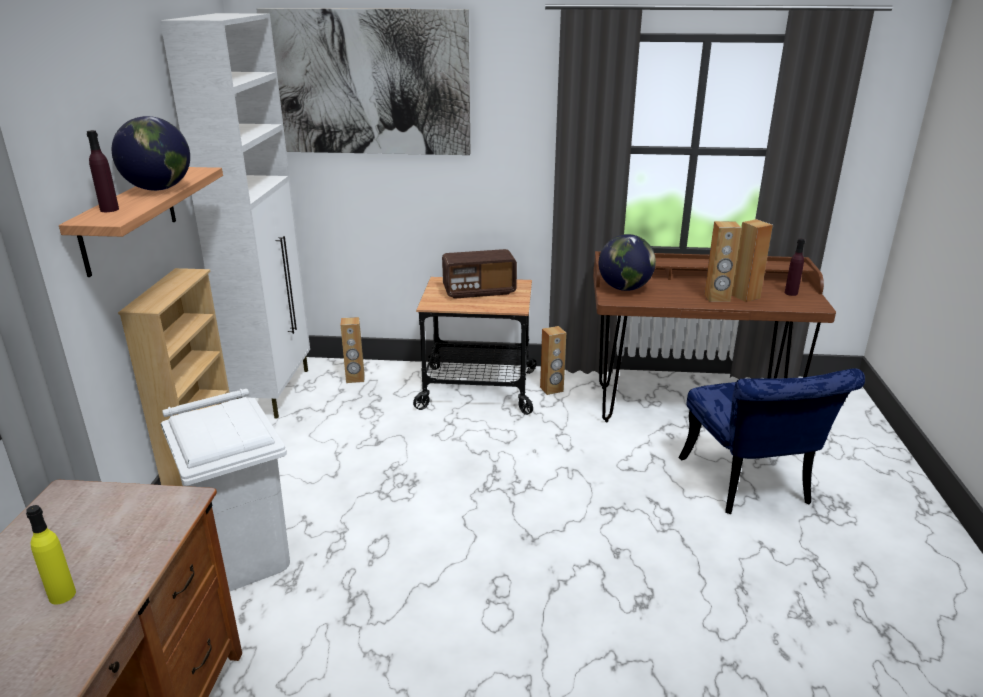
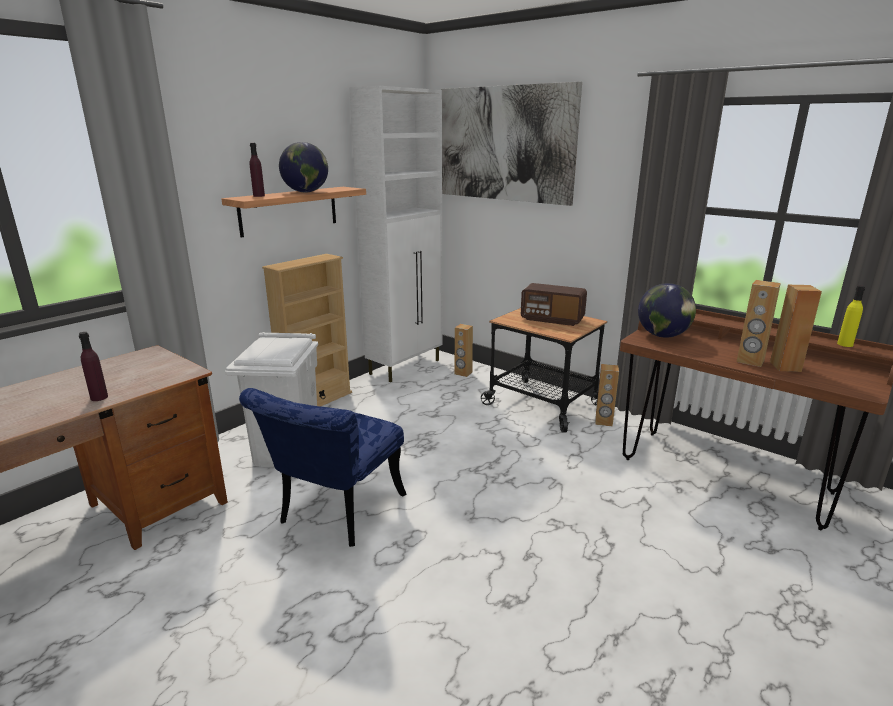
camera: 35 degrees right, 5 degrees down
yellow bottle [26,505,76,604] -> yellow bottle moved to [837,286,865,347]
blue chair [678,368,865,514] -> blue chair moved to [239,388,406,547]
purple bottle [785,239,805,296] -> purple bottle moved to [79,332,108,401]

